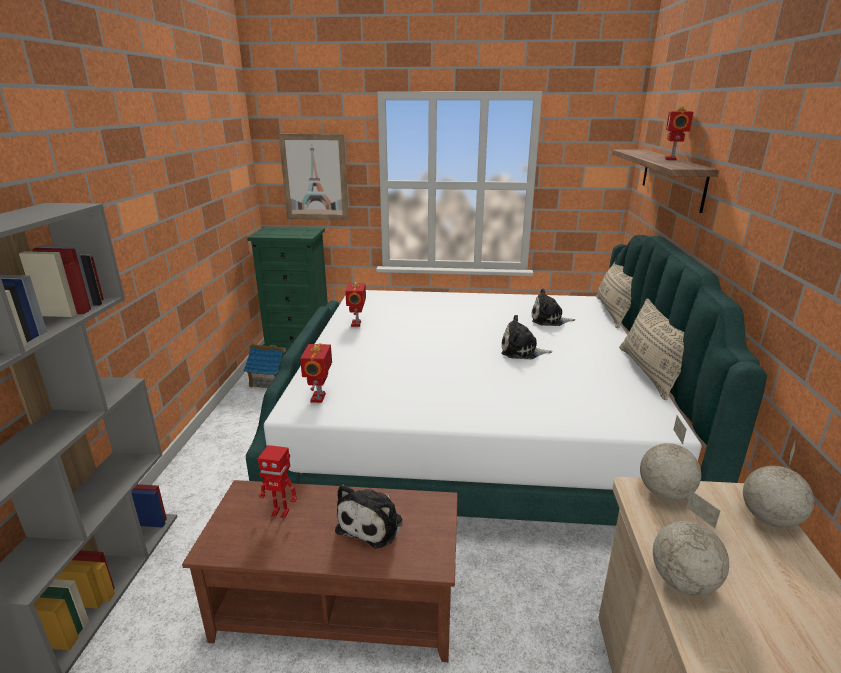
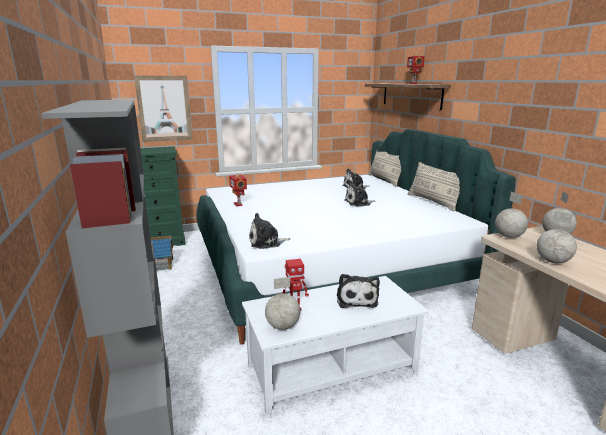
camera: 25 degrees left, 5 degrees down
brown coffee table [182,480,458,662] -> white coffee table [242,276,429,415]
toy robot [300,343,332,403] -> plush toy [249,213,290,249]
none -> globe [265,277,300,330]

